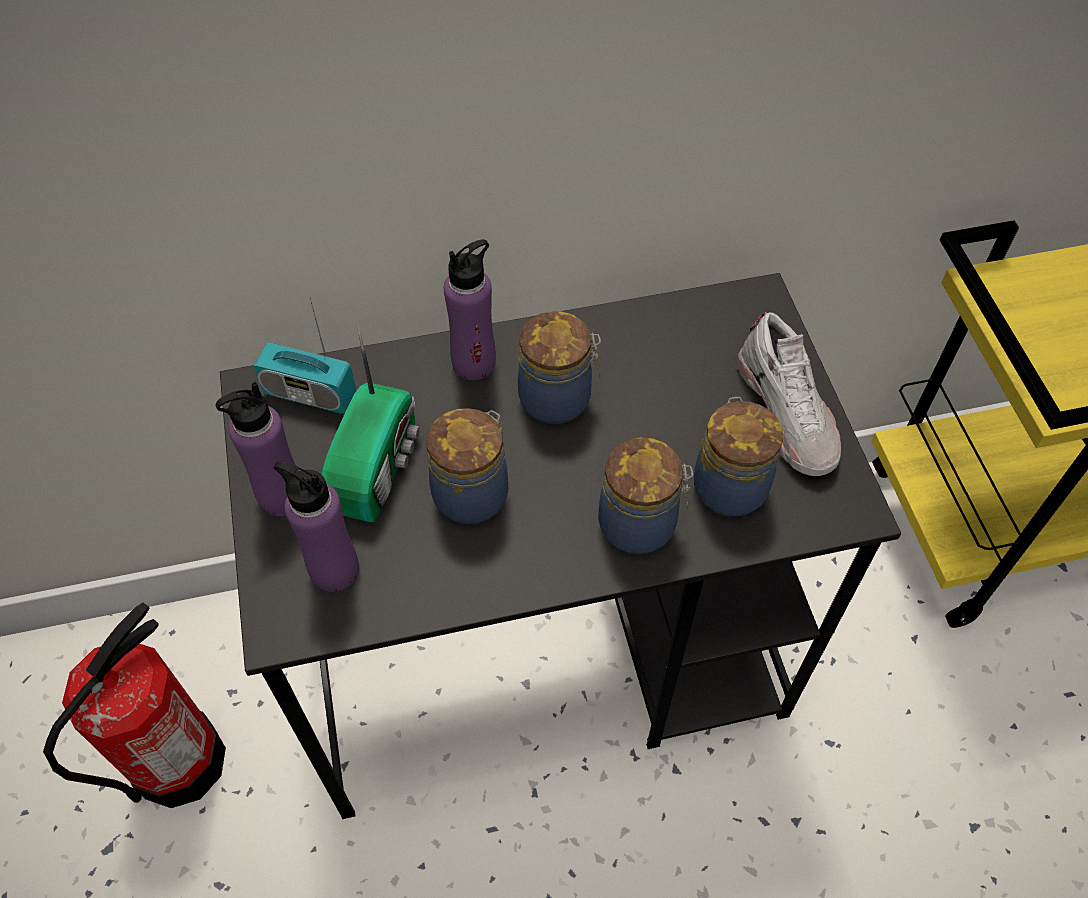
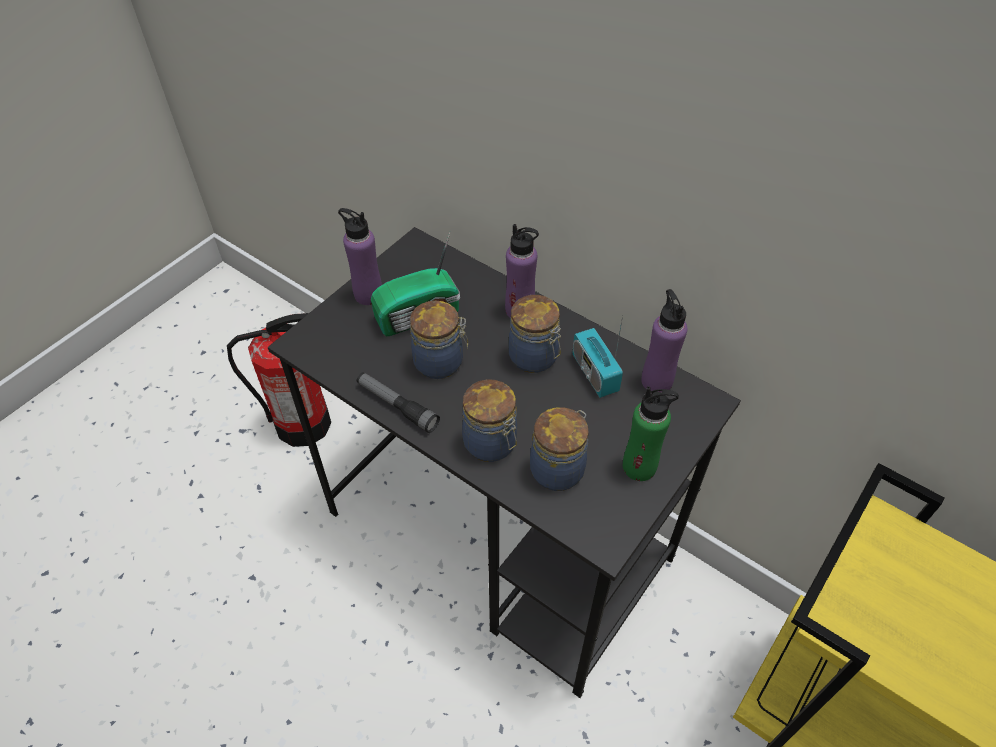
camera: 50 degrees right, 5 degrees down
radio [254,298,356,414] -> radio moved to [572,316,623,398]
purple bottle [274,462,359,592] -> purple bottle moved to [641,289,687,393]
white shoe [737,312,841,476] -> green bottle [623,386,679,481]
none -> flashlight [357,372,440,433]

